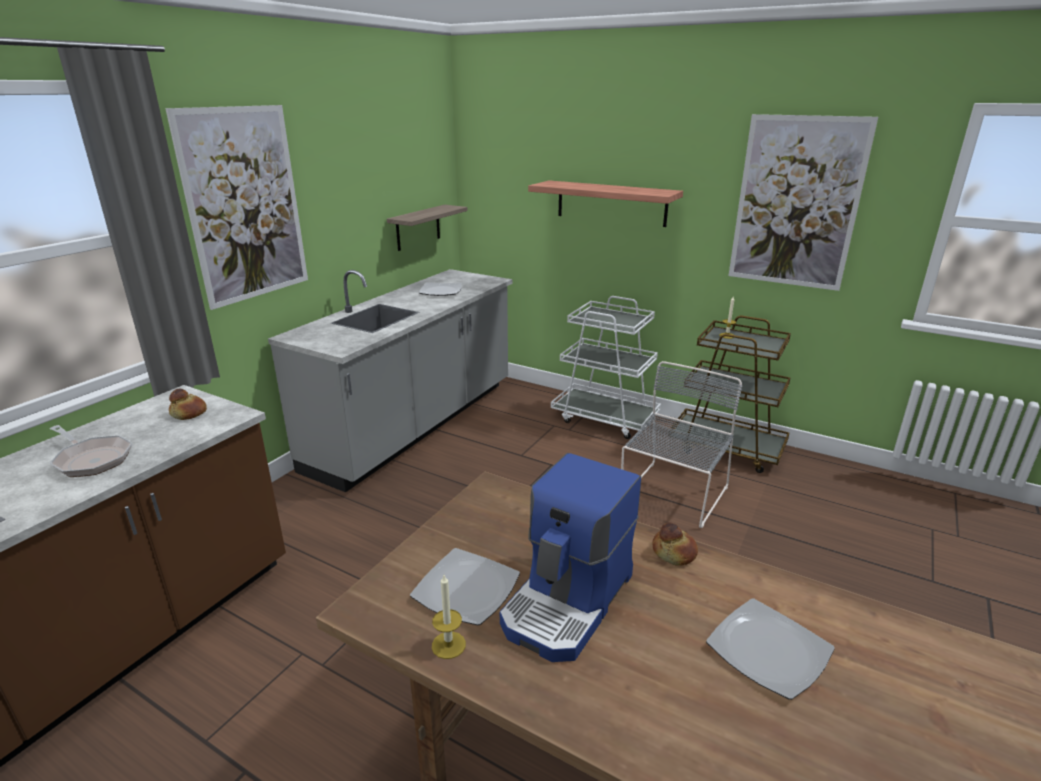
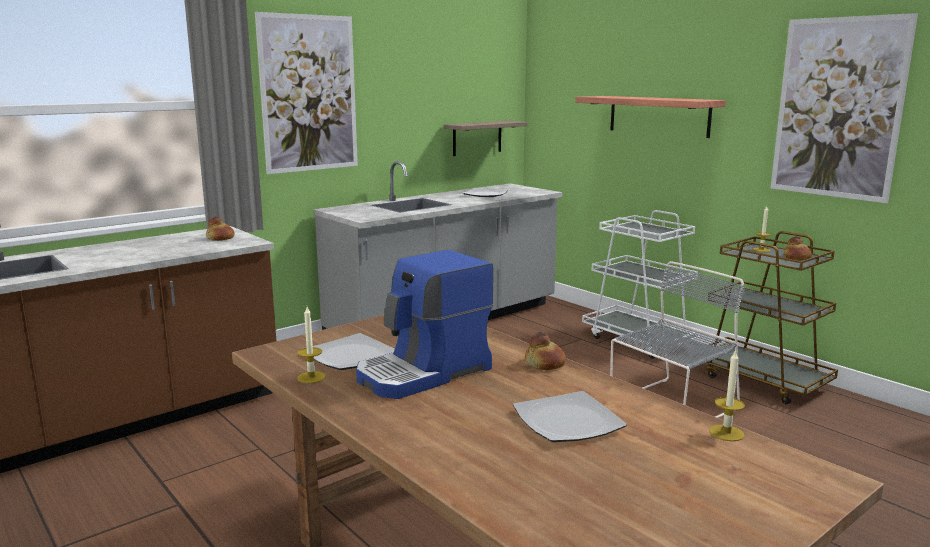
camera: 20 degrees right, 10 degrees down
frying pan [50,425,132,477] -> none
none -> candle [709,349,745,441]
none -> bread [783,236,812,260]

